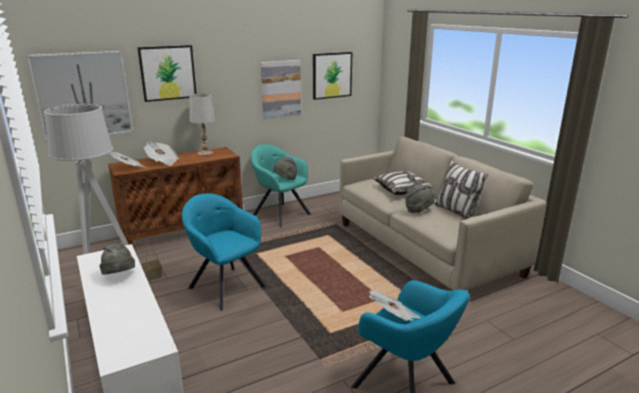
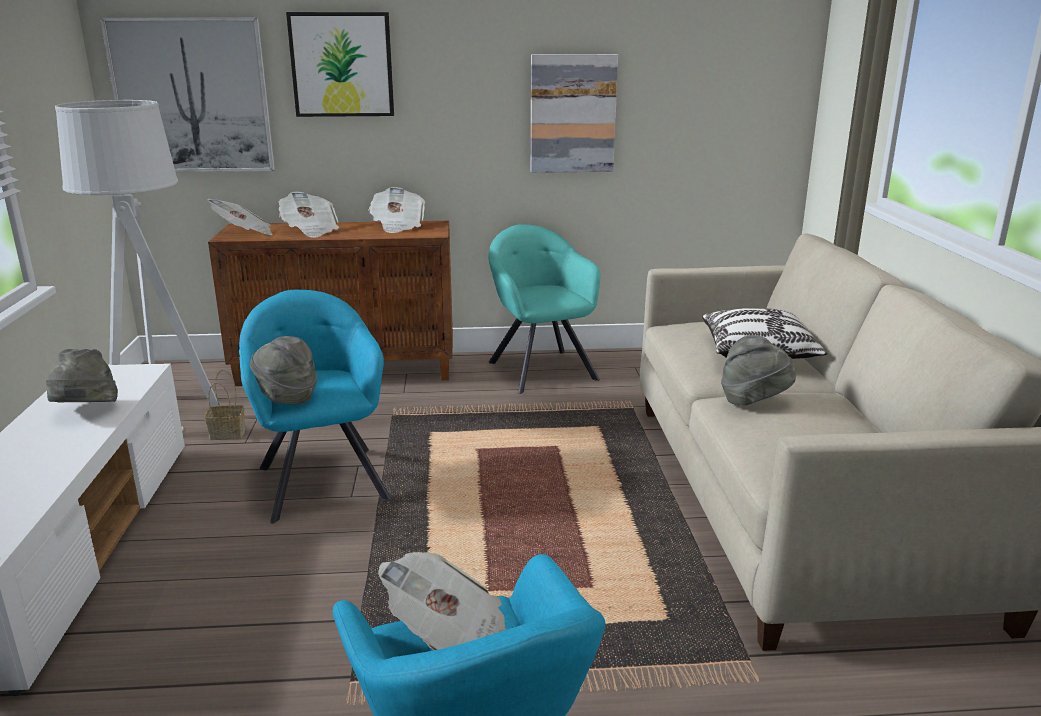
camera: 25 degrees right, 0 degrees up
white table lamp [190,94,215,156] -> newspaper [368,187,425,233]
grey hat [274,157,297,180] -> grey hat moved to [250,336,317,405]
picture [313,52,352,100] -> none
pillow [434,160,488,219] -> none

